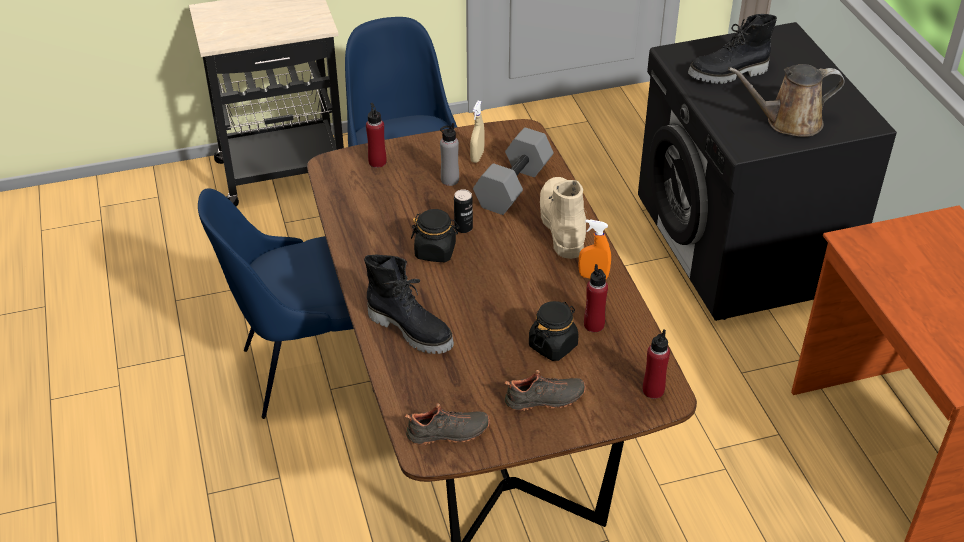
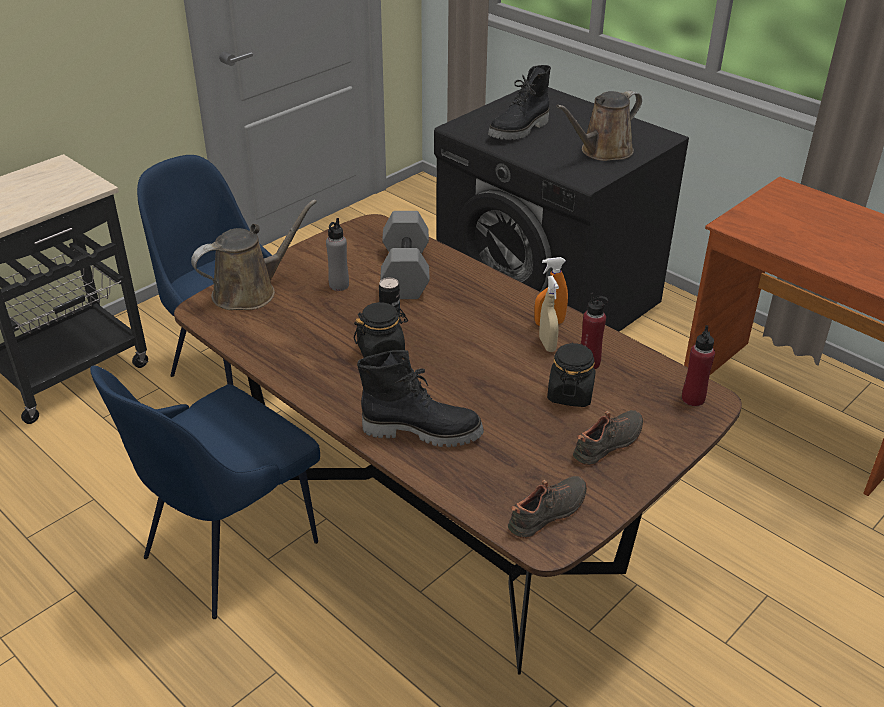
camera: 30 degrees left, 5 degrees down
red bottle [366,103,387,168] -> brown watering can [191,199,317,310]
beige spray bottle [470,101,484,163] -> beige spray bottle moved to [539,276,559,352]
beige boot [540,177,587,259] -> none

